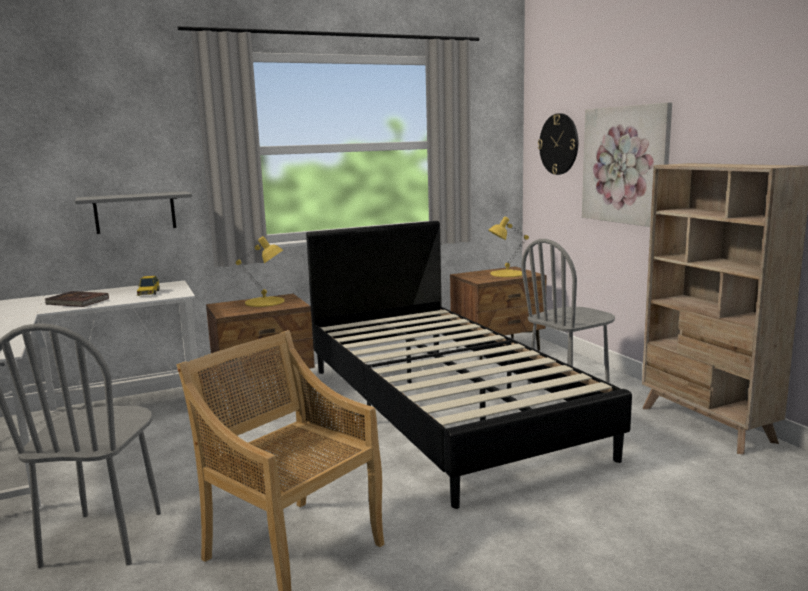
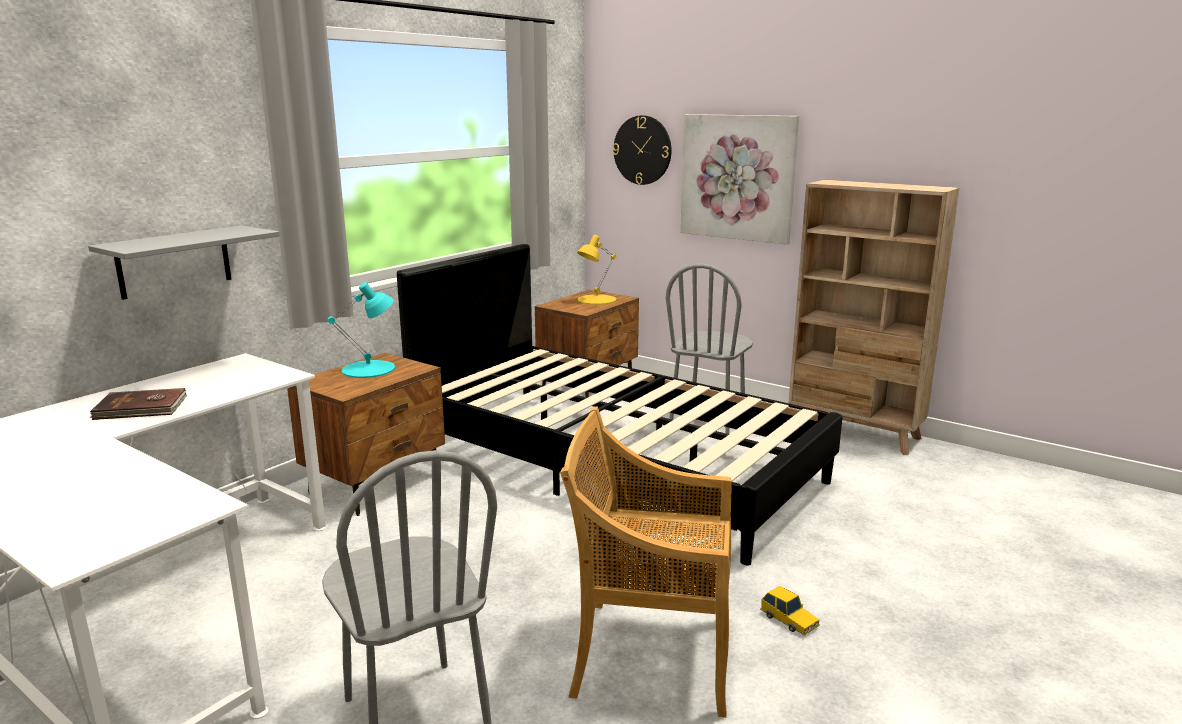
camera: 30 degrees left, 5 degrees up
toy car [137,276,160,296] -> toy car moved to [760,586,820,635]
yellow table lamp [236,236,284,307] -> turquoise table lamp [328,282,395,378]

